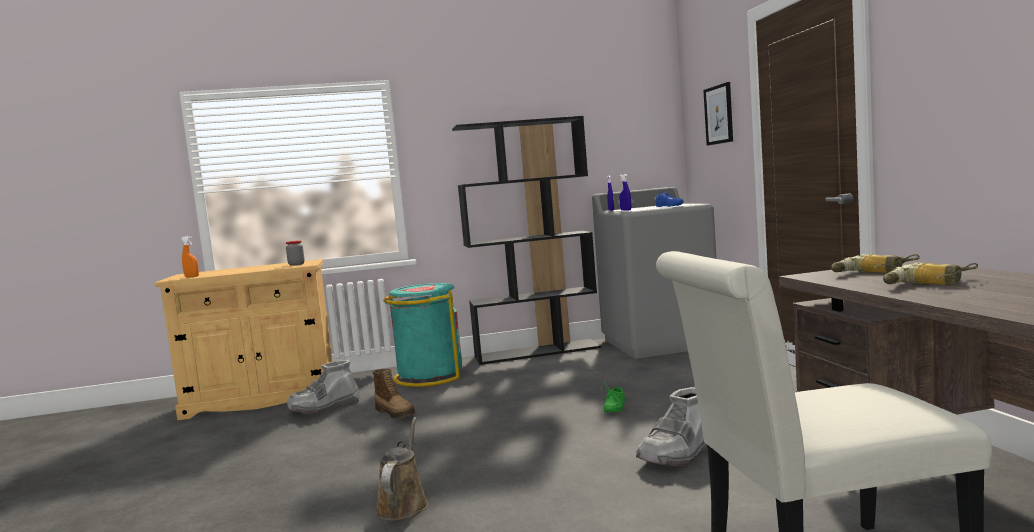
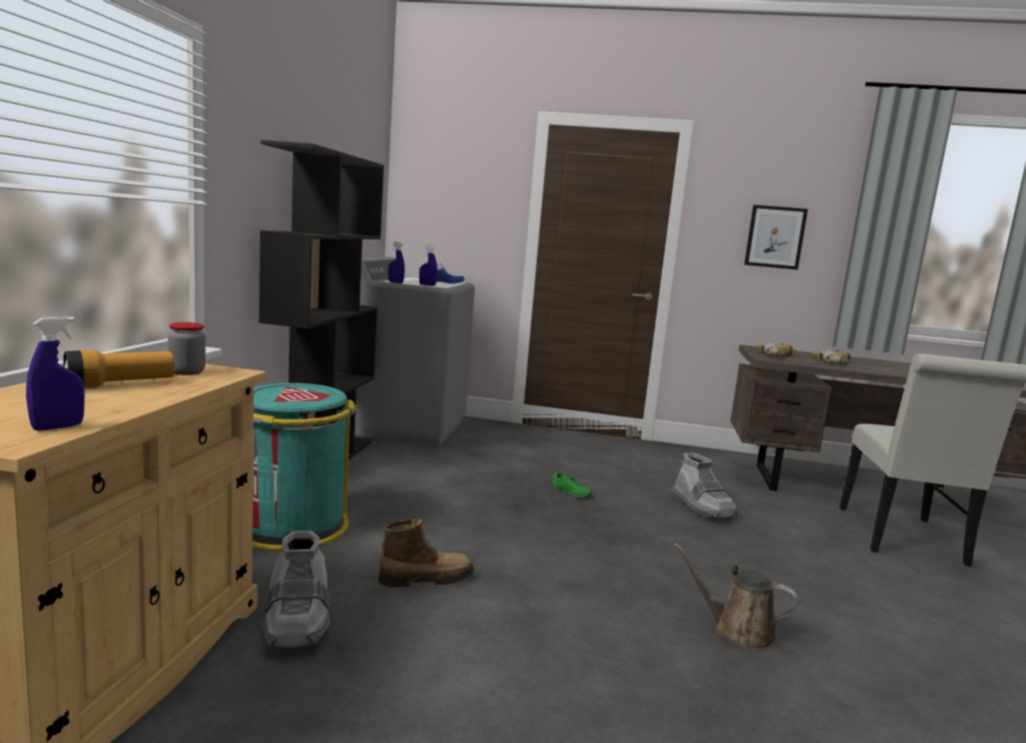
camera: 70 degrees left, 5 degrees up
orange spray bottle [182,236,199,277] -> blue spray bottle [26,317,85,431]
picture [703,82,733,146] -> picture moved to [744,205,808,270]
none -> flashlight [63,350,174,388]

